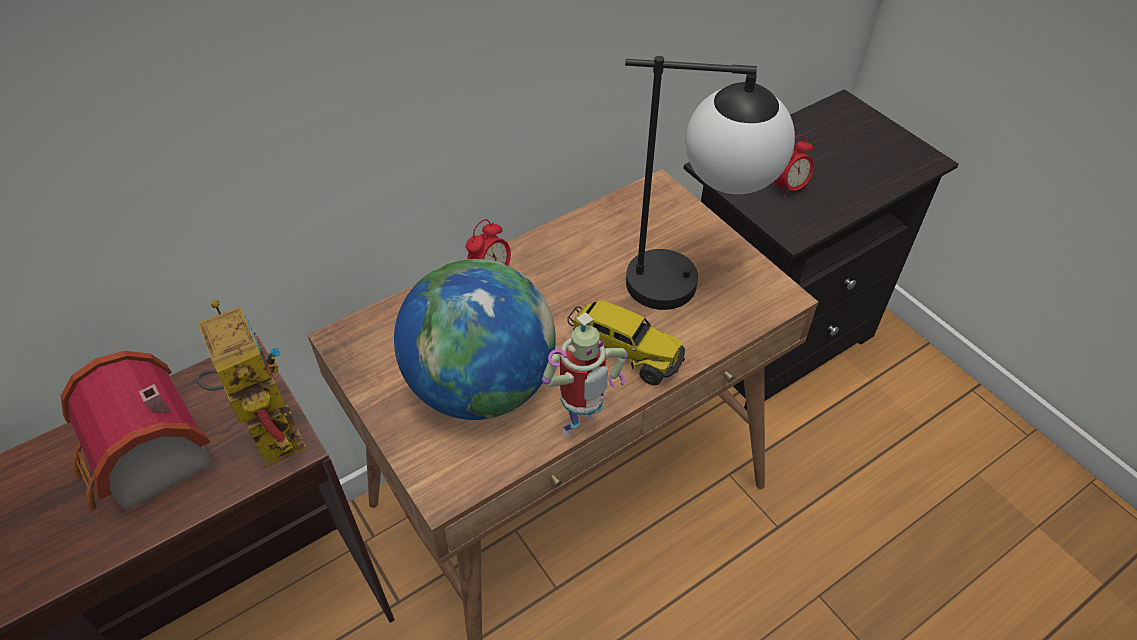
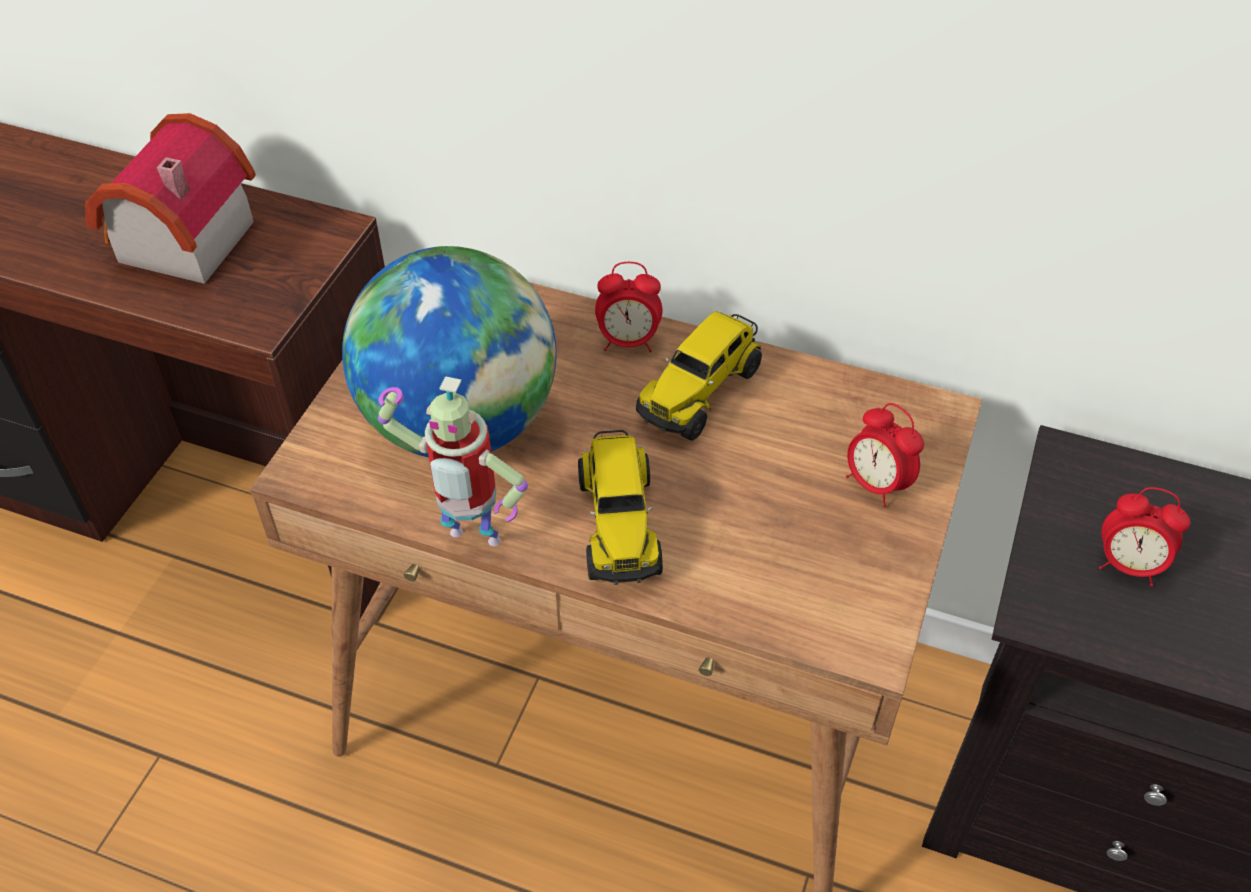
camera: 55 degrees right, 0 degrees up
toy robot [195,299,307,466] -> none
table lamp [625,56,795,310] -> none
none -> toy truck [636,312,762,441]
none -> alarm clock [846,403,924,508]

